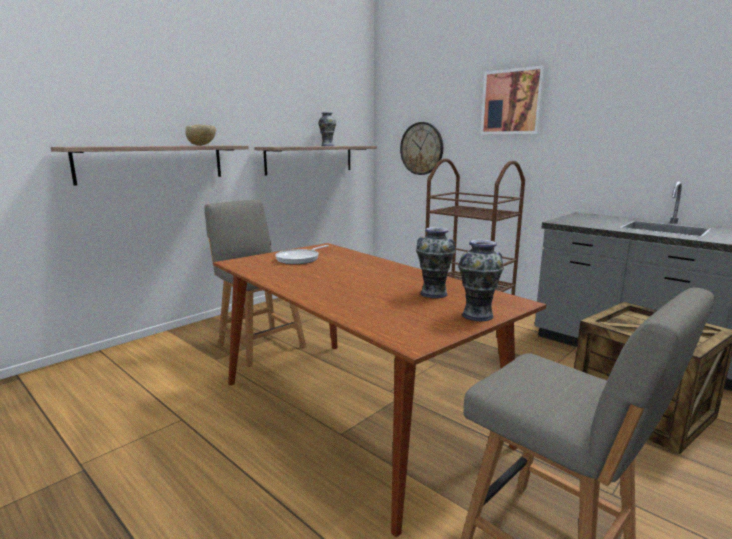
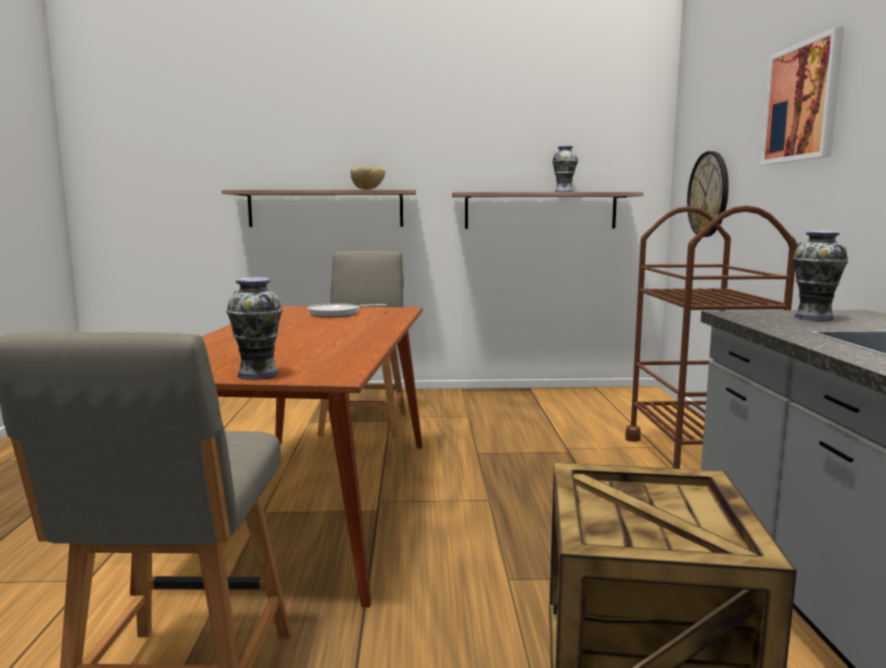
camera: 45 degrees right, 5 degrees down
vase [416,227,455,298] -> vase moved to [792,231,848,321]

